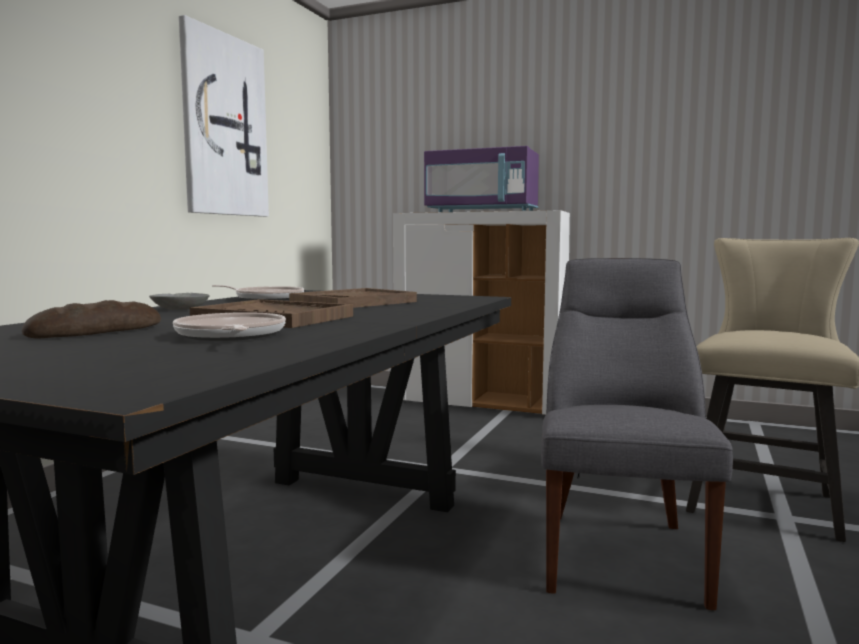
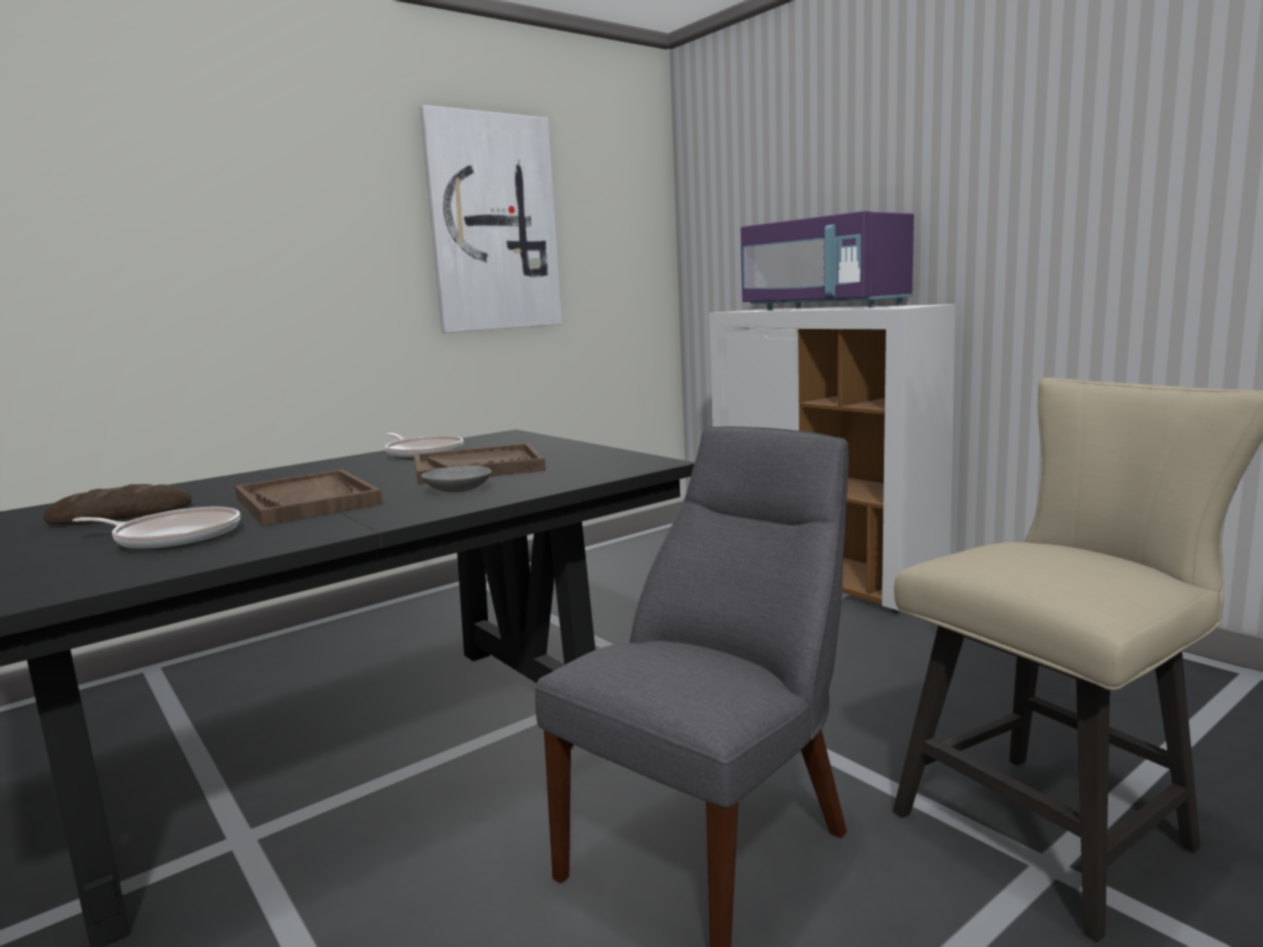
camera: 30 degrees right, 5 degrees up
grey bowl [149,293,210,310] -> grey bowl moved to [421,466,492,492]
frying pan [173,312,286,341] -> frying pan turned 90 degrees clockwise [72,507,240,551]

